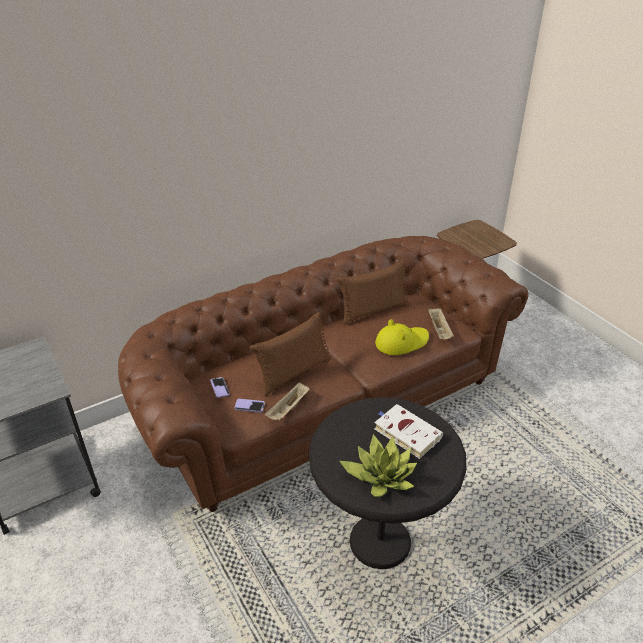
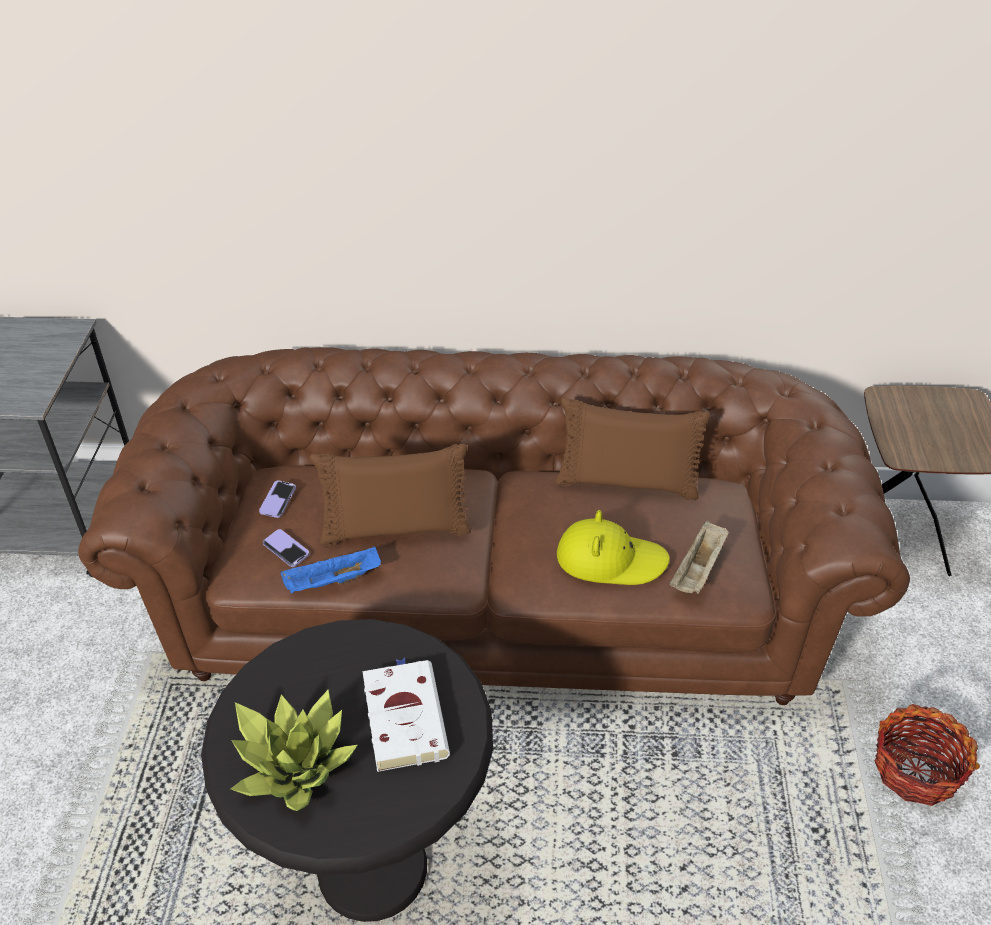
camera: 35 degrees right, 5 degrees up
beige tray [265,382,309,421] -> blue tray [280,546,381,594]
none -> basket [875,704,980,806]

